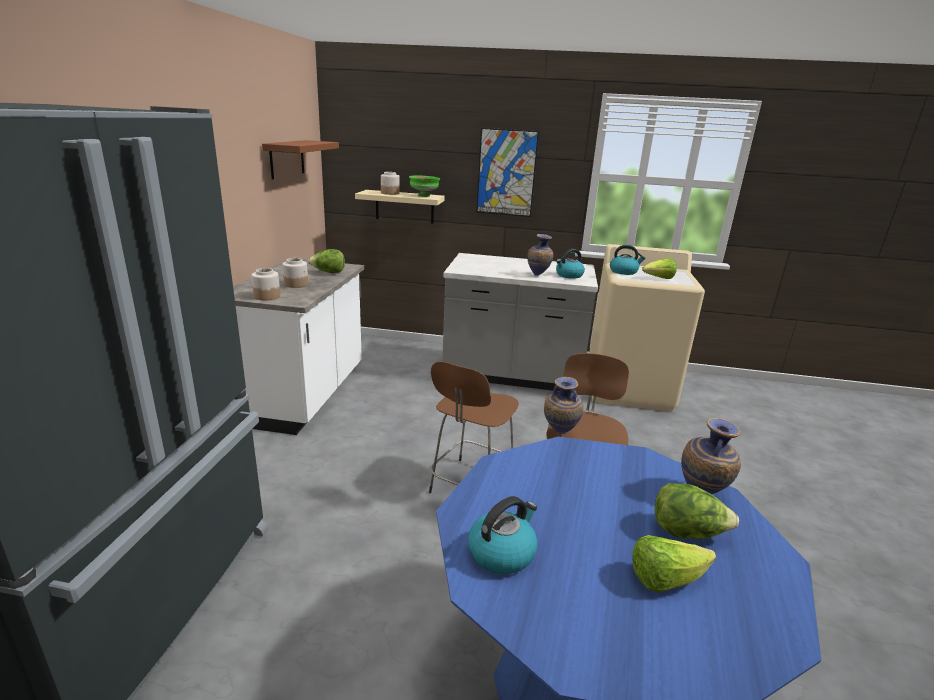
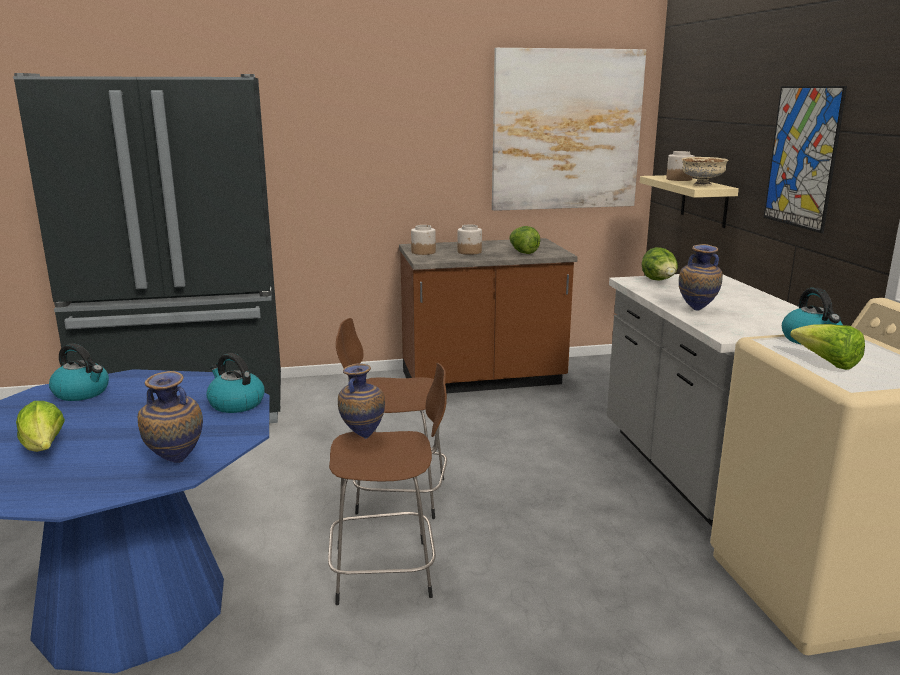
camera: 70 degrees right, 5 degrees down
white counter [233,259,364,435] -> brown counter [399,238,578,394]
brown shelf [262,140,339,180] -> picture [492,48,646,211]
green bowl [409,175,440,197] -> beige bowl [681,157,729,186]
kettle [556,249,585,279] -> kettle moved to [206,353,264,413]
lettuce [655,483,739,539] -> lettuce moved to [642,247,678,281]

